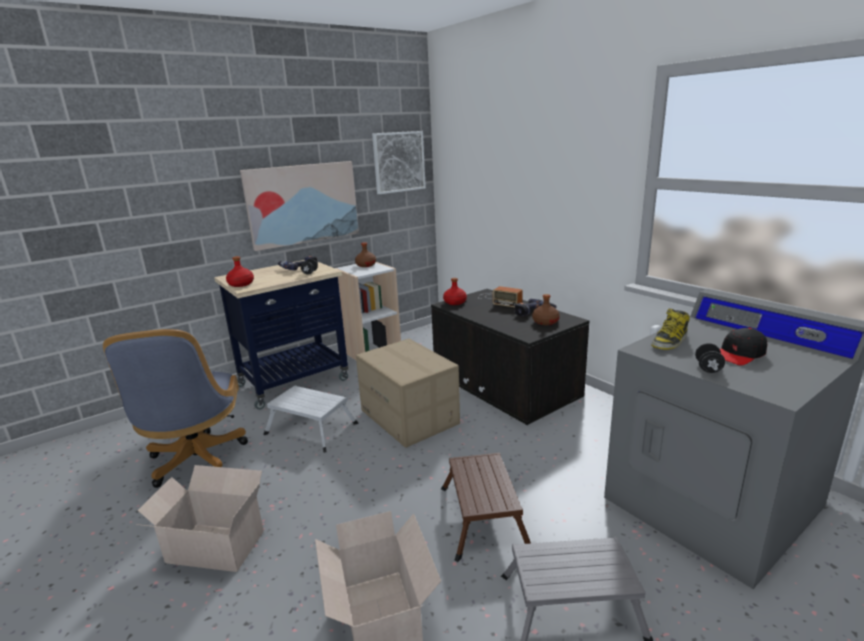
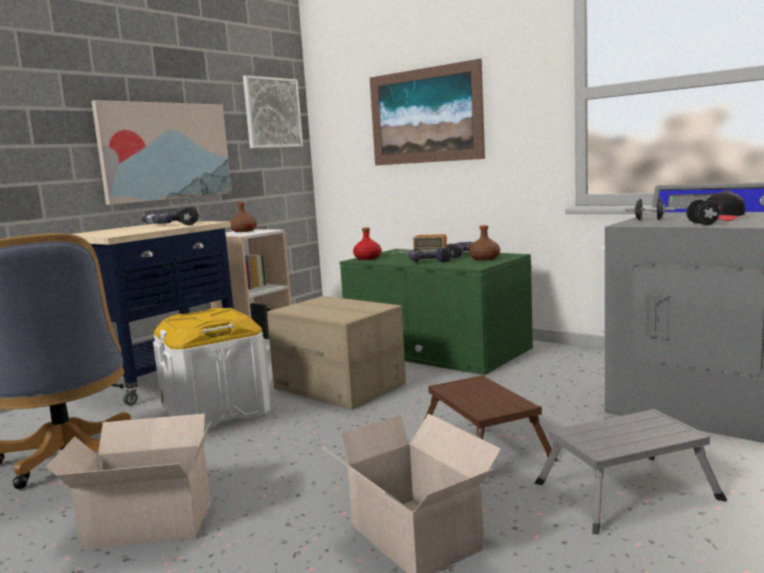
camera: 15 degrees left, 10 degrees down
red bottle [226,256,254,287] -> none
white step ladder [263,385,359,453] -> white storage box [153,308,271,430]
black cabinet [431,289,589,425] -> green cabinet [340,249,533,375]
boot [651,309,690,350] -> black dumbbell [625,198,675,220]
none -> picture [370,59,485,166]
none -> power drill [408,247,450,262]

